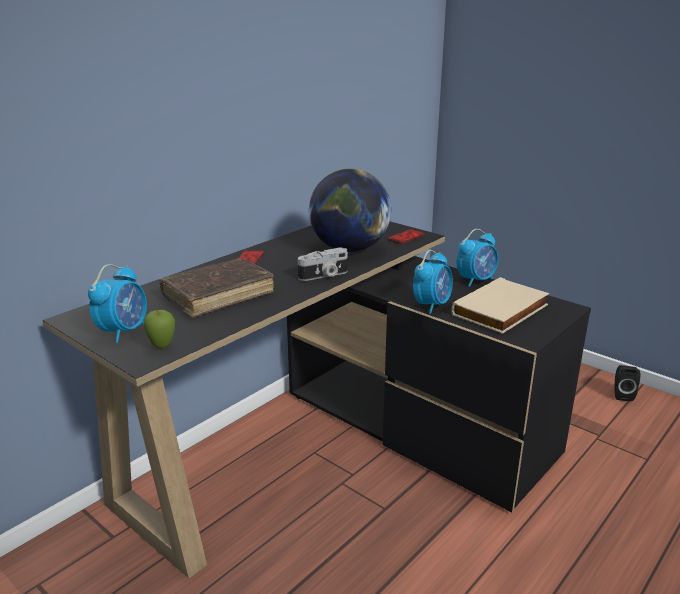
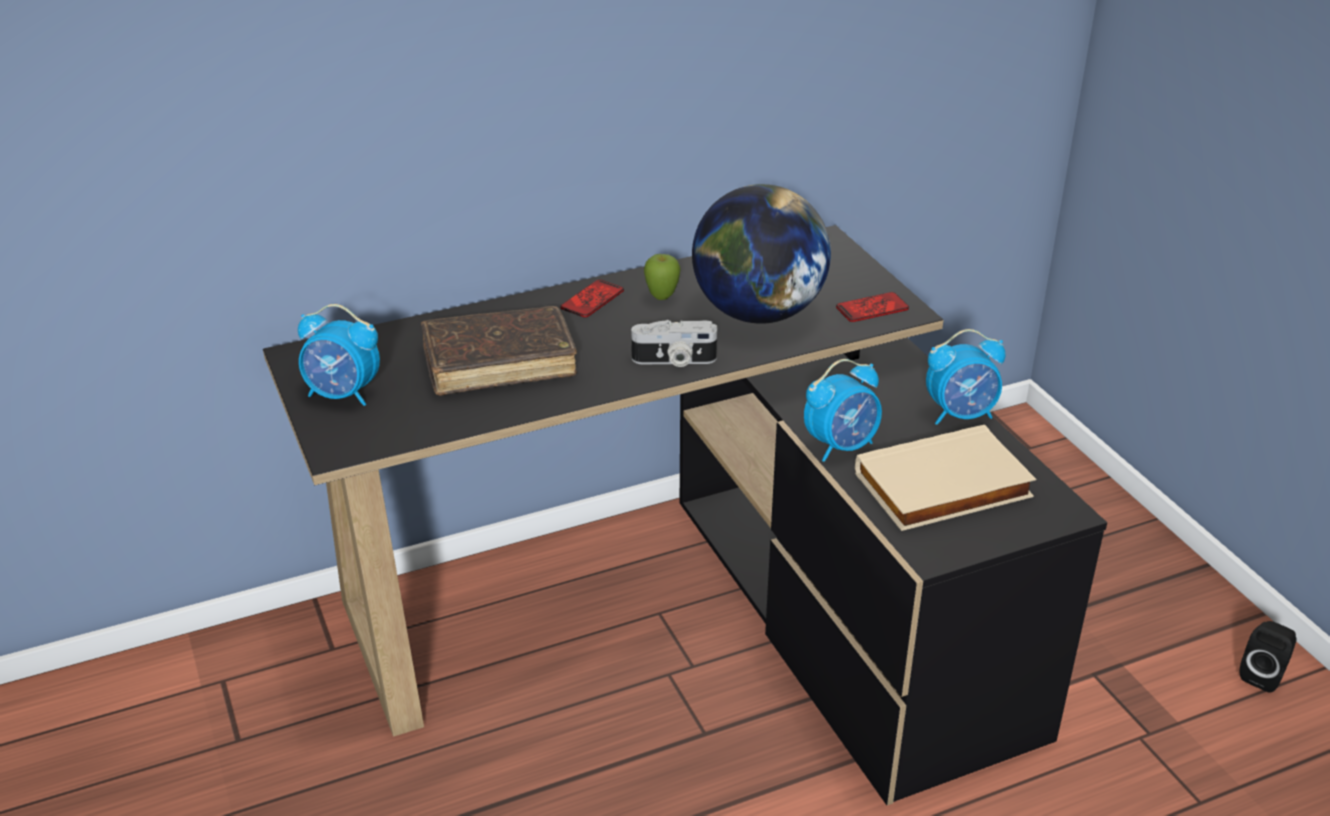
camera: 25 degrees right, 10 degrees up
alarm clock [88,264,147,343] -> alarm clock turned 60 degrees clockwise [298,304,380,406]
apple [143,310,175,349] -> apple moved to [644,254,680,300]

